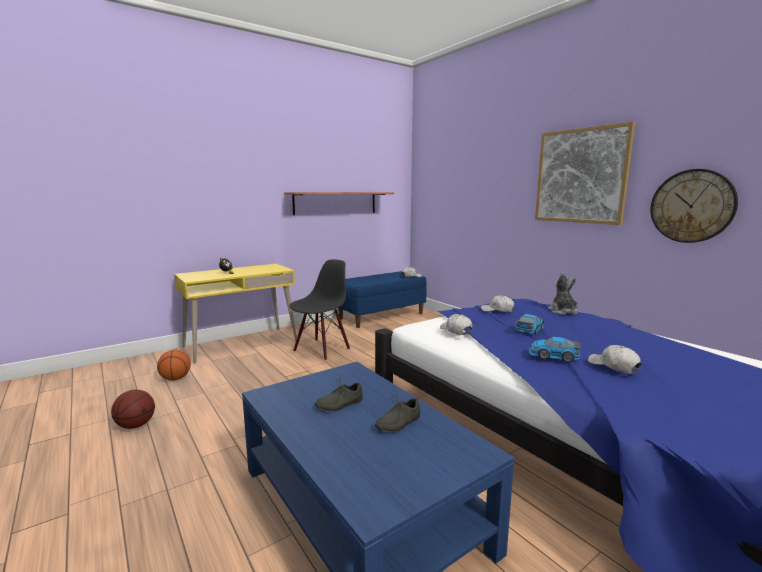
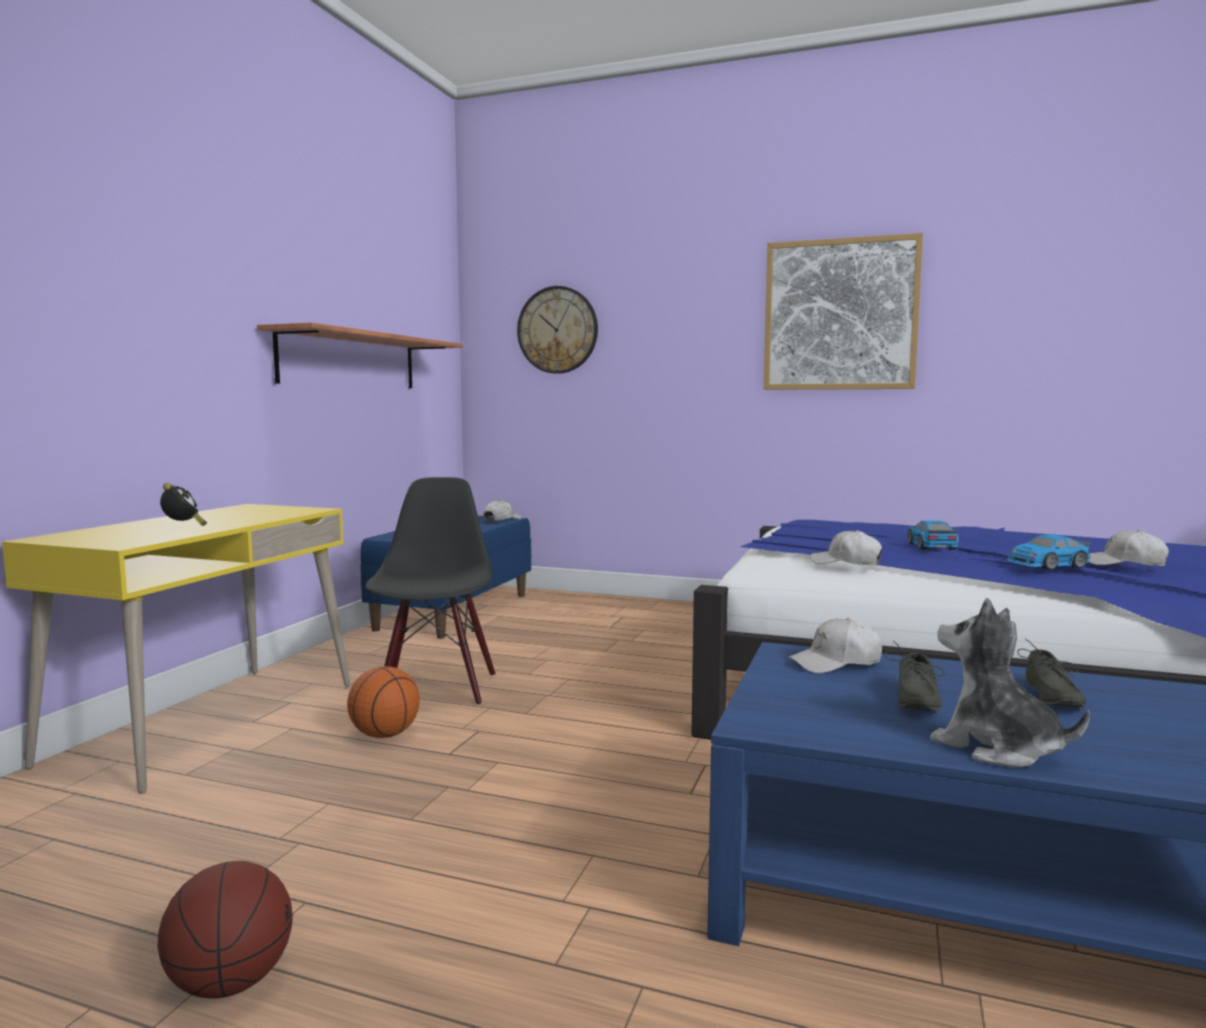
camera: 35 degrees left, 5 degrees down
basketball [157,350,191,381] -> basketball moved to [347,666,420,738]
white cap [481,295,514,312] -> white cap moved to [788,618,882,673]
plush toy [548,273,578,315] -> plush toy moved to [930,598,1090,767]
wall clock [650,169,738,243] -> wall clock moved to [517,286,598,374]

